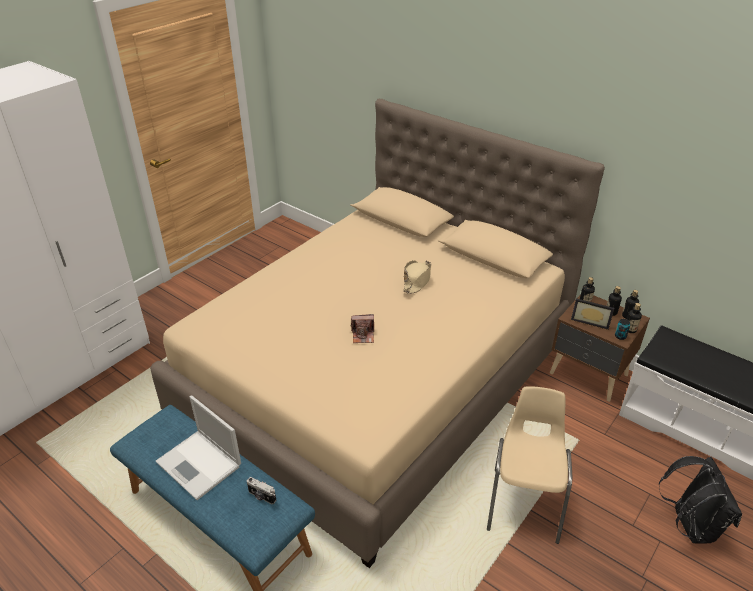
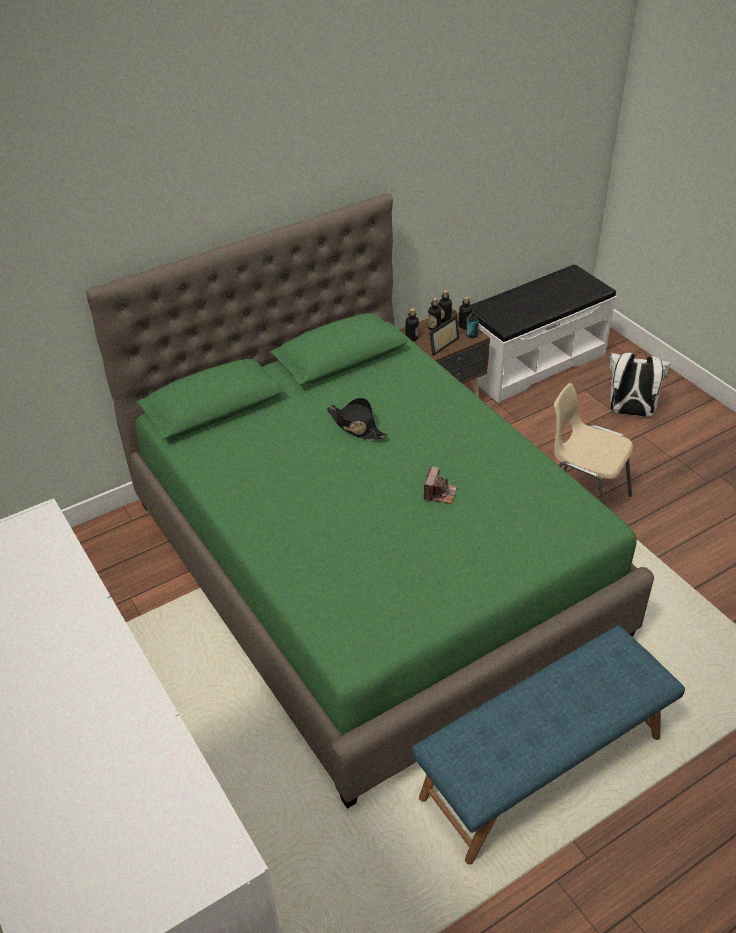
camera: 70 degrees left, 5 degrees up
beige bed [150,99,605,568] -> green bed [86,193,654,809]
laptop [156,396,241,500] -> none
camera [247,477,276,504] -> none
beige hat [403,260,431,294] -> black hat [327,398,388,440]
black backpack [659,456,742,544] -> white backpack [609,352,671,417]

